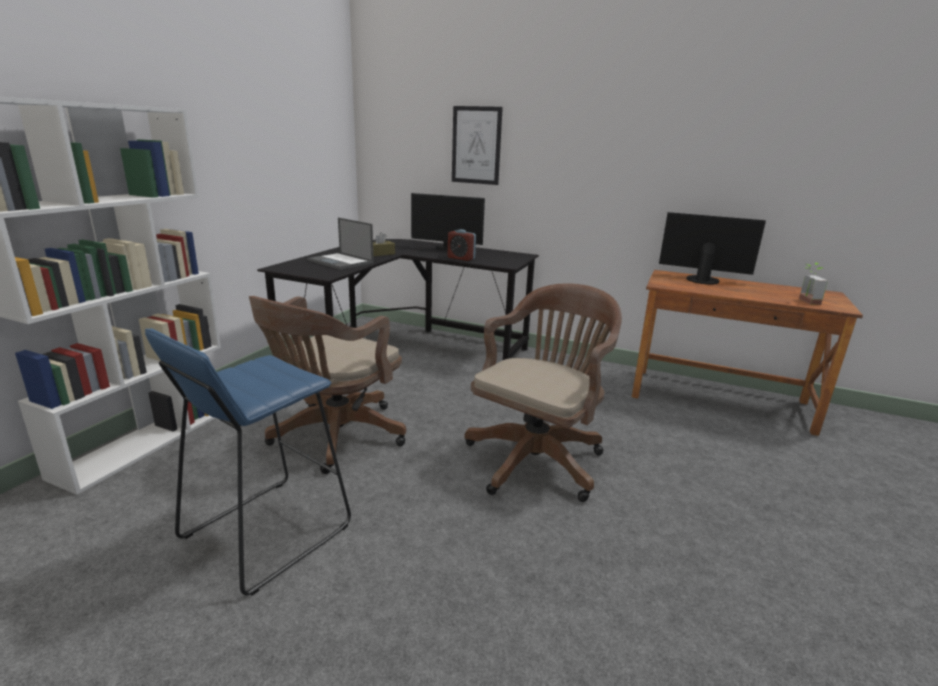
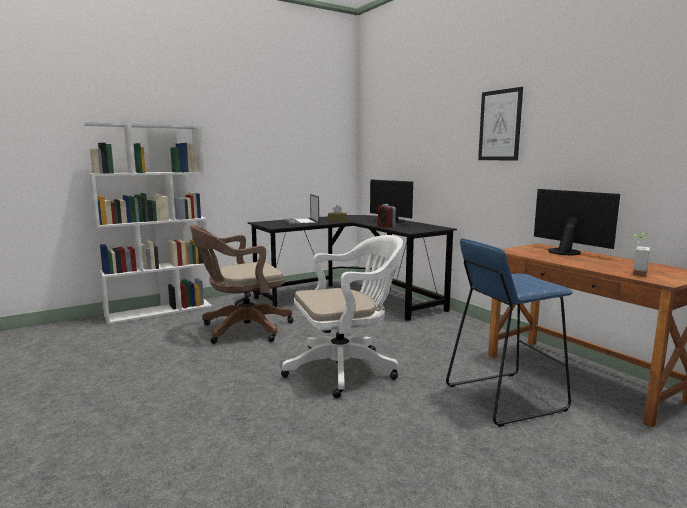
camera: 35 degrees right, 10 degrees down
blue stool [145,328,351,596] -> blue stool moved to [446,238,573,427]
picture [452,106,503,185] -> picture moved to [478,87,523,160]
brown office chair [464,283,622,502] -> white office chair [281,235,403,398]

